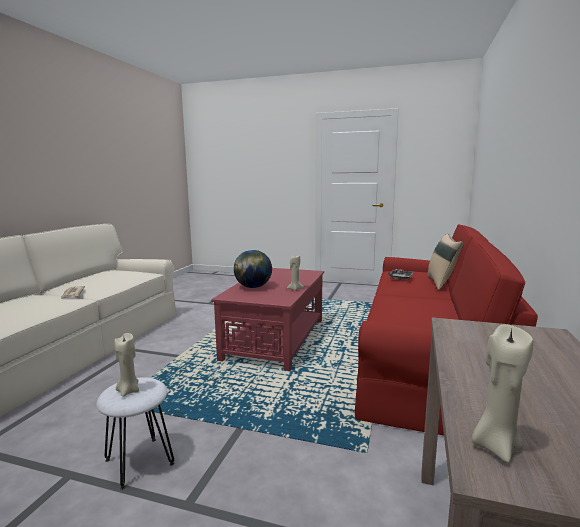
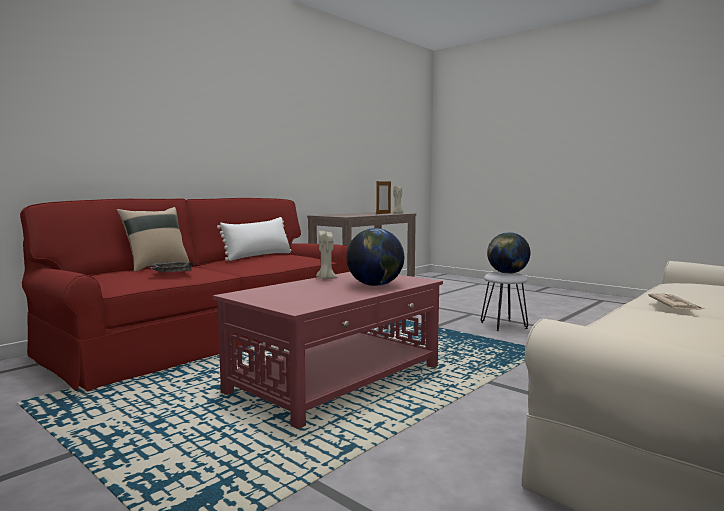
camera: 155 degrees left, 5 degrees down
beige candle [114,333,139,397] -> globe [487,232,530,274]
none -> white pillow [217,217,291,261]
none -> picture frame [376,180,391,214]

